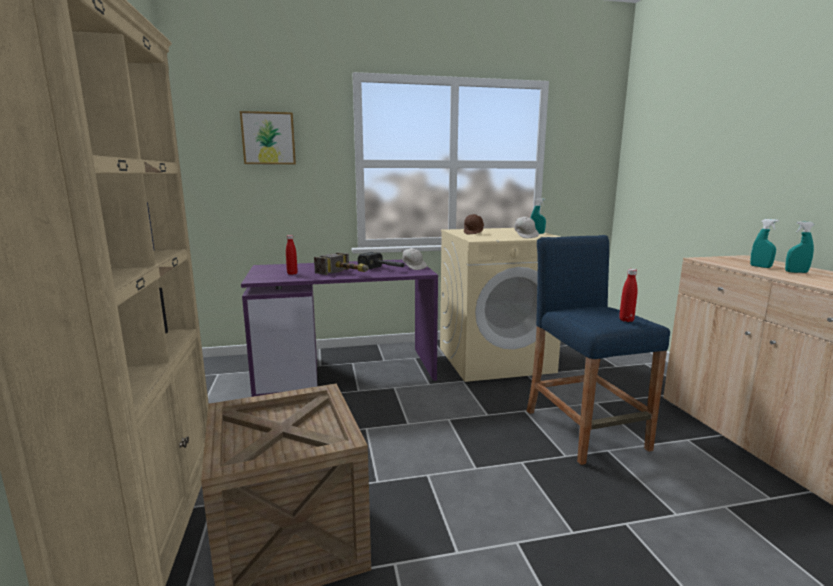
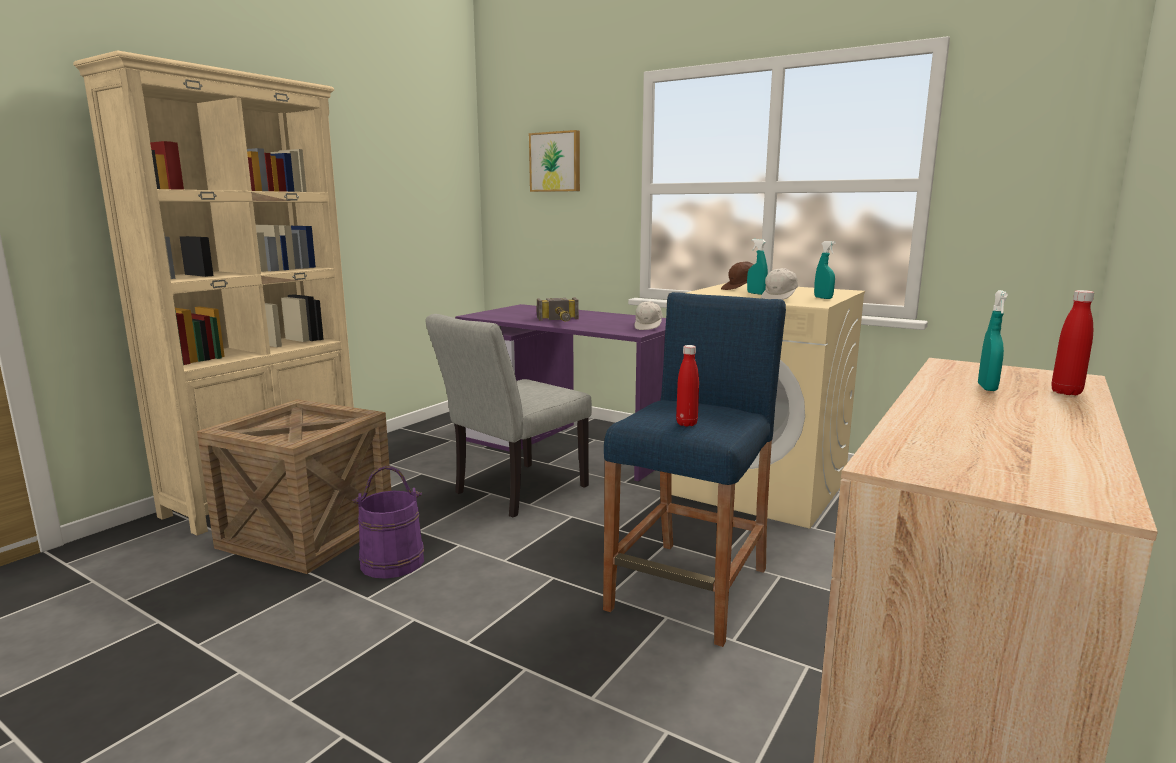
camera: 45 degrees right, 0 degrees up
red bottle [286,235,298,275] -> red bottle moved to [1052,290,1094,395]
hammer [358,252,407,269] -> none
turquoise spray bottle [785,221,815,273] -> turquoise spray bottle moved to [747,239,768,295]
none -> purple bucket [352,466,424,579]
none -> grey chair [425,314,592,518]

